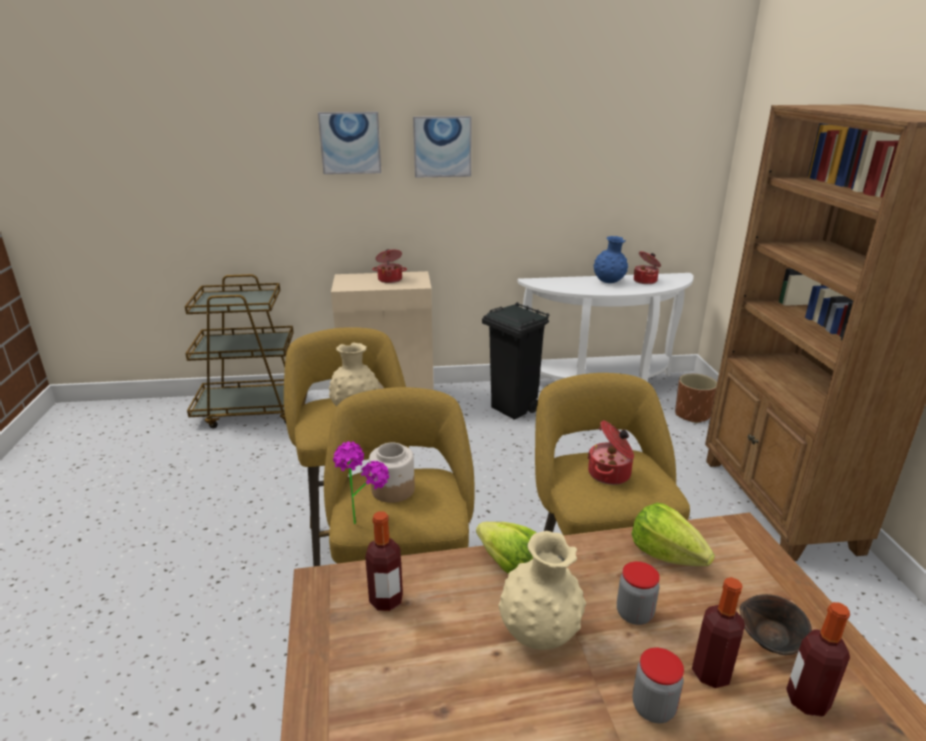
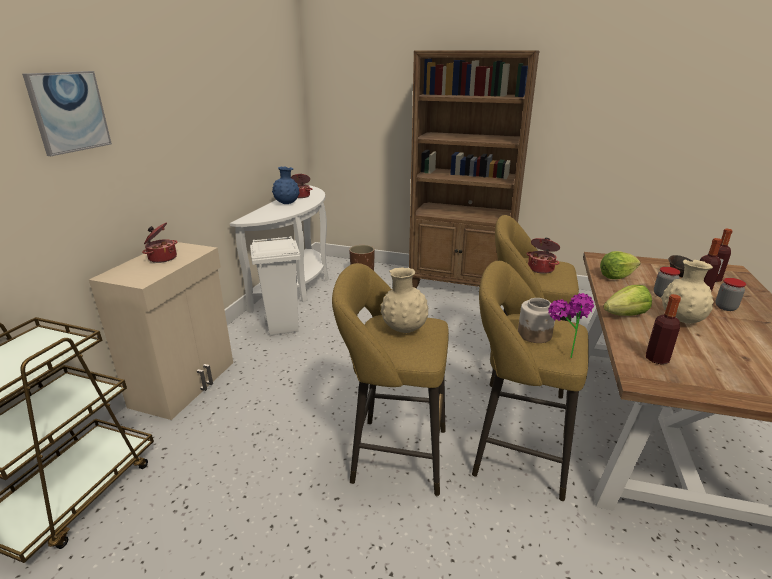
camera: 65 degrees left, 0 degrees up
picture [413,116,472,178] -> none
black trash can [482,302,549,420] -> white trash can [250,237,301,336]

